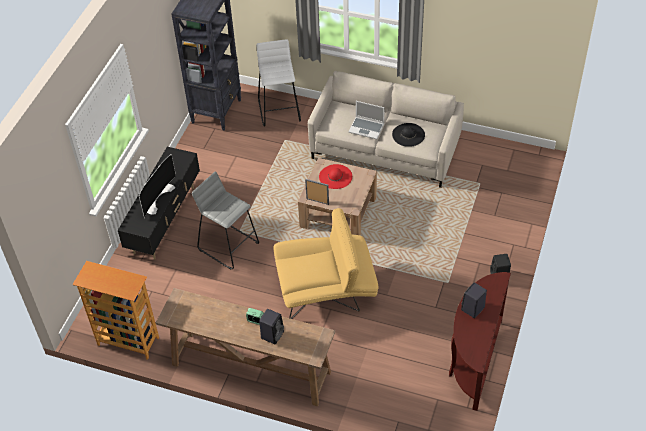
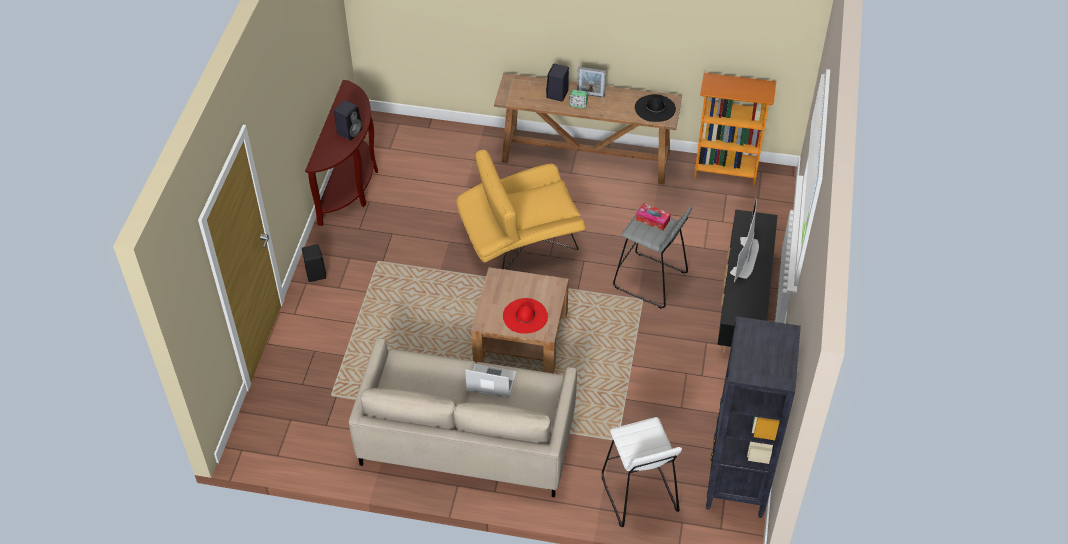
camera: 170 degrees right, 0 degrees up
picture frame [305,179,329,205] -> picture frame moved to [577,67,606,98]
black hat [392,123,425,147] -> black hat moved to [635,94,676,122]
none -> tissue box [636,203,671,231]

